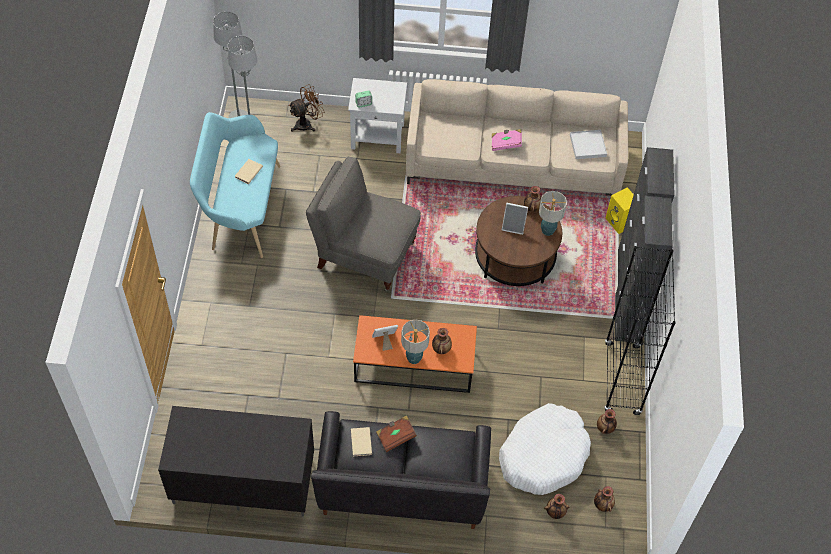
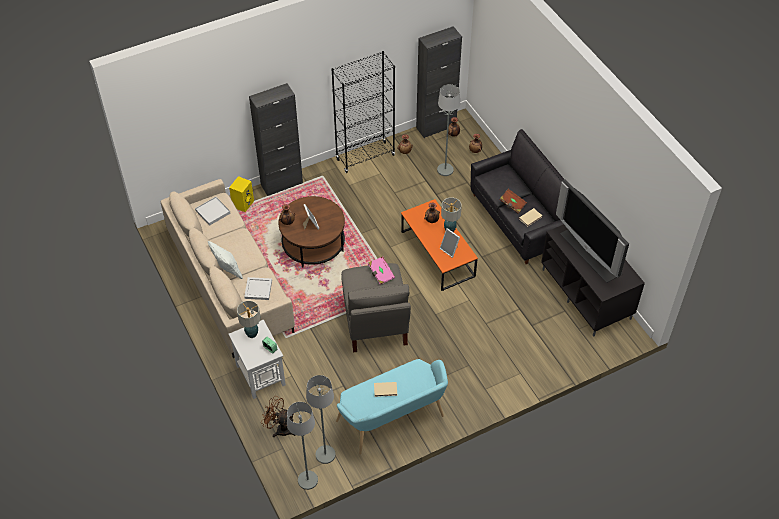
camera: 120 degrees left, 5 degrees down
pink book [492,129,522,151] -> pink book moved to [368,256,395,285]
white dog bed [499,403,591,495] -> grey floor lamp [437,84,460,176]
table lamp [539,191,567,236] -> table lamp moved to [237,301,260,338]
black cabinet [615,196,673,343] -> black cabinet moved to [416,26,462,138]
none -> white pillow [208,241,243,279]
none -> white tray [244,277,272,300]
none -> television [556,179,629,283]

